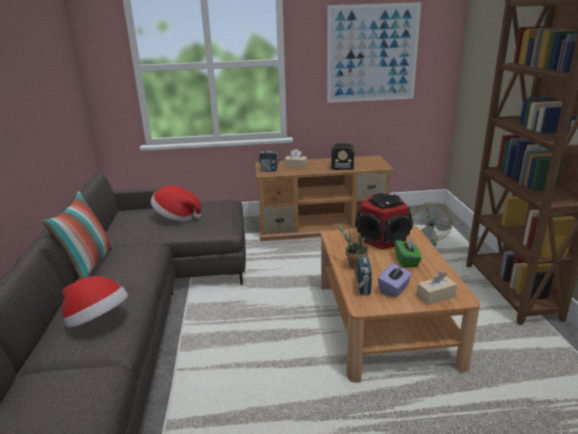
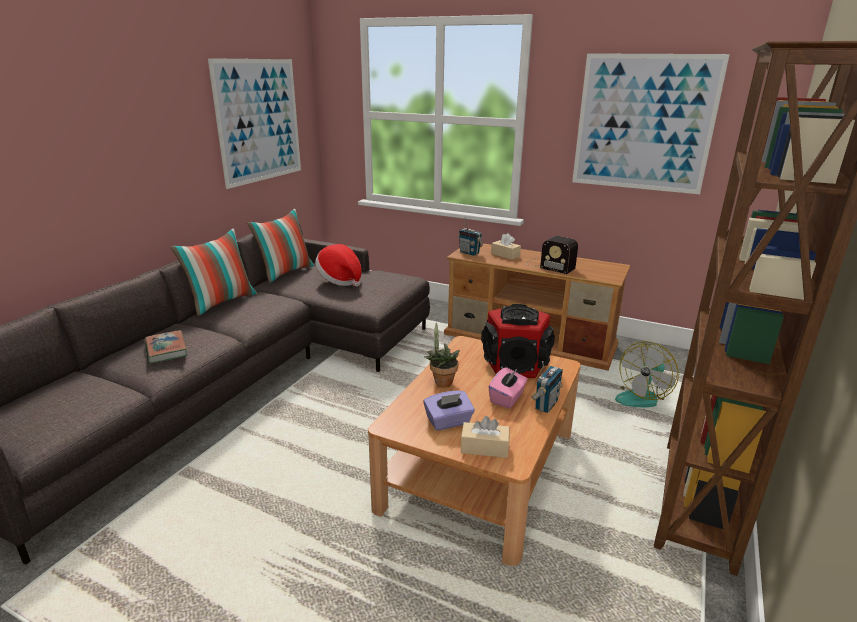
camera: 30 degrees right, 0 degrees up
hat [62,276,128,328] -> book [145,330,187,364]
radio [354,255,372,295] -> radio moved to [531,361,563,413]
green tissue box [395,238,422,268] -> pink tissue box [488,367,528,409]
none -> picture [208,58,301,189]
none -> pillow [247,209,314,283]

